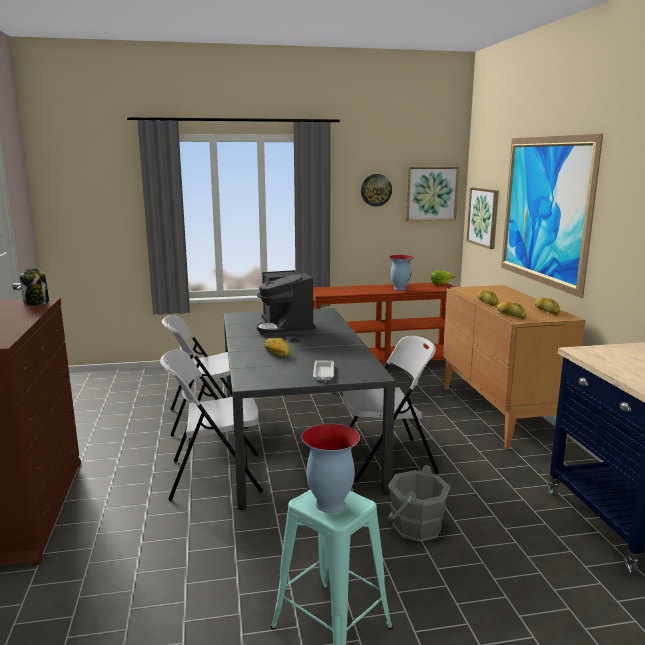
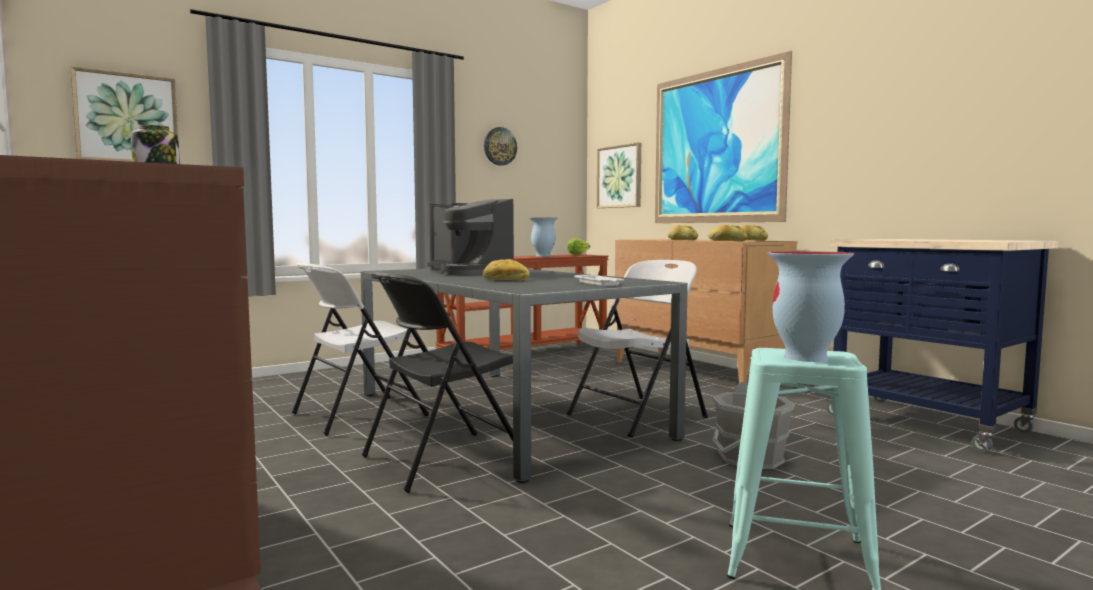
camera: 25 degrees left, 10 degrees down
white chair [160,349,263,501] -> black chair [362,271,513,493]
picture [406,167,459,221] -> picture moved to [70,66,178,162]

